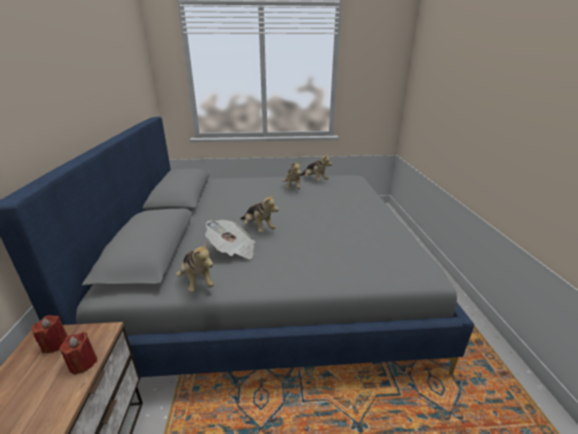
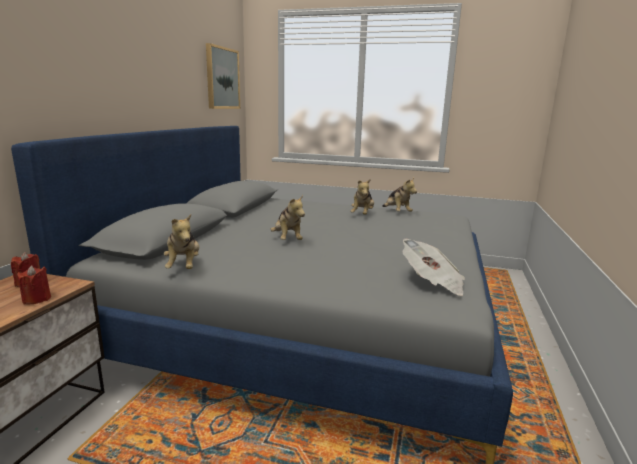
camera: 20 degrees right, 10 degrees down
newspaper [205,220,255,259] -> newspaper moved to [402,239,465,296]
none -> picture [206,43,240,109]

